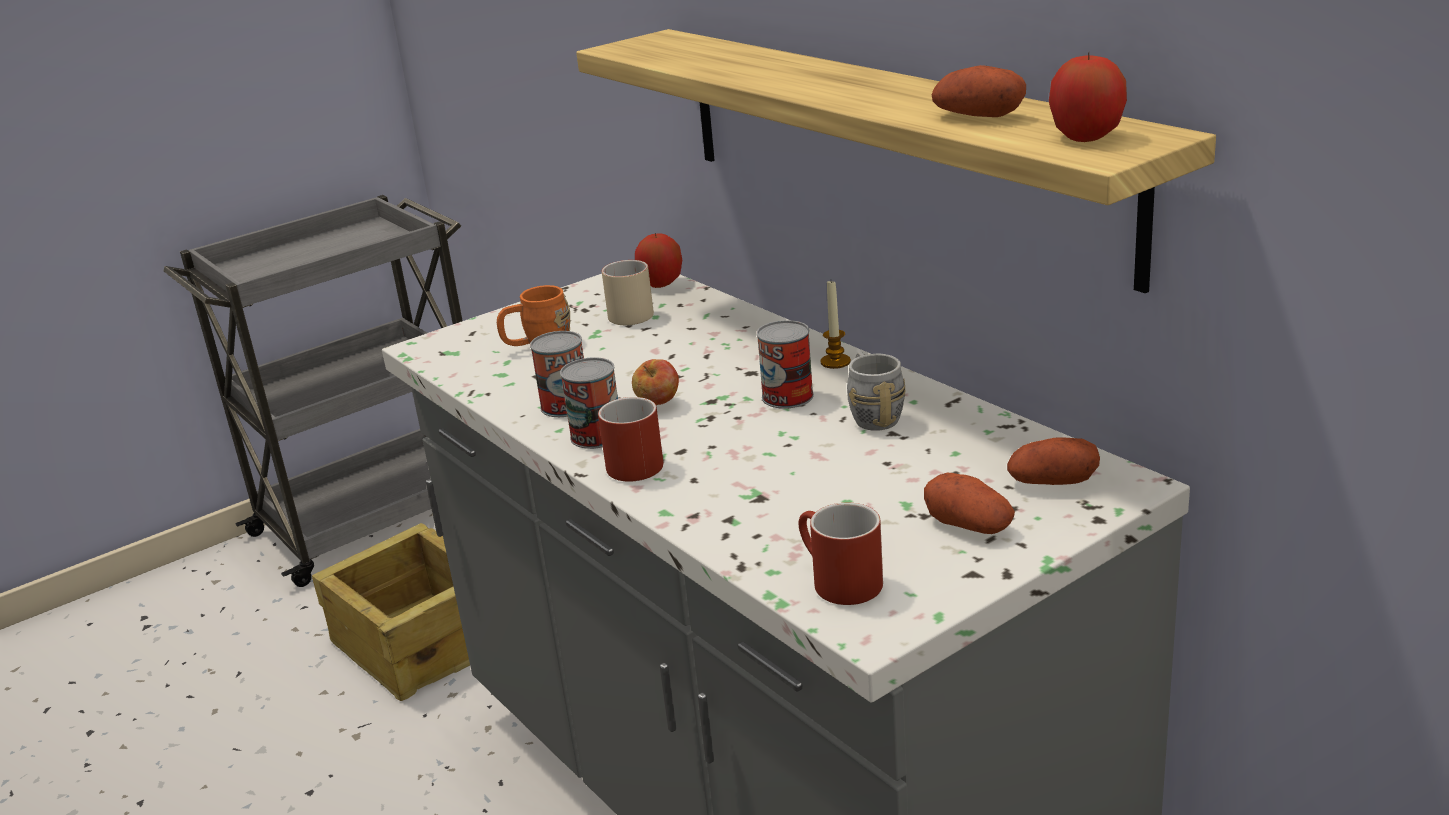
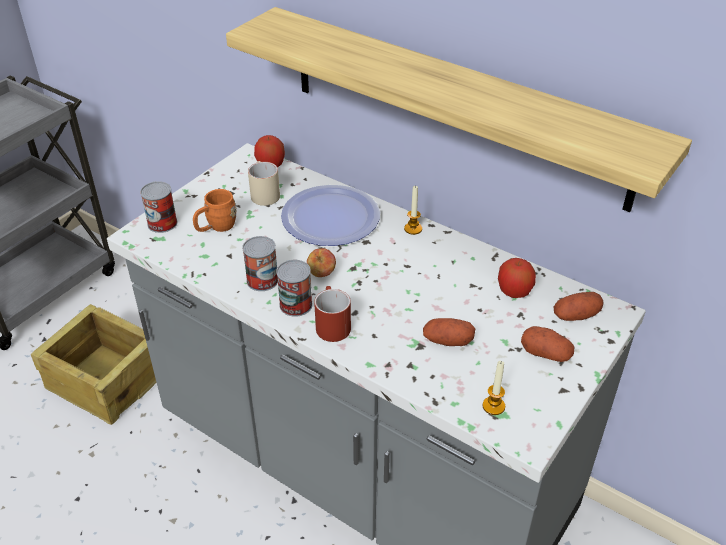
camera: 20 degrees left, 15 degrees up
can [756,320,814,409] -> can moved to [140,181,177,233]
red mug [799,503,883,605] -> candle [482,361,505,415]
grey mug [847,352,905,431] -> none
potato [932,65,1026,117] -> potato moved to [423,318,475,346]
apple [1049,52,1127,142] -> apple moved to [498,258,536,298]
none -> plate [281,185,380,246]

